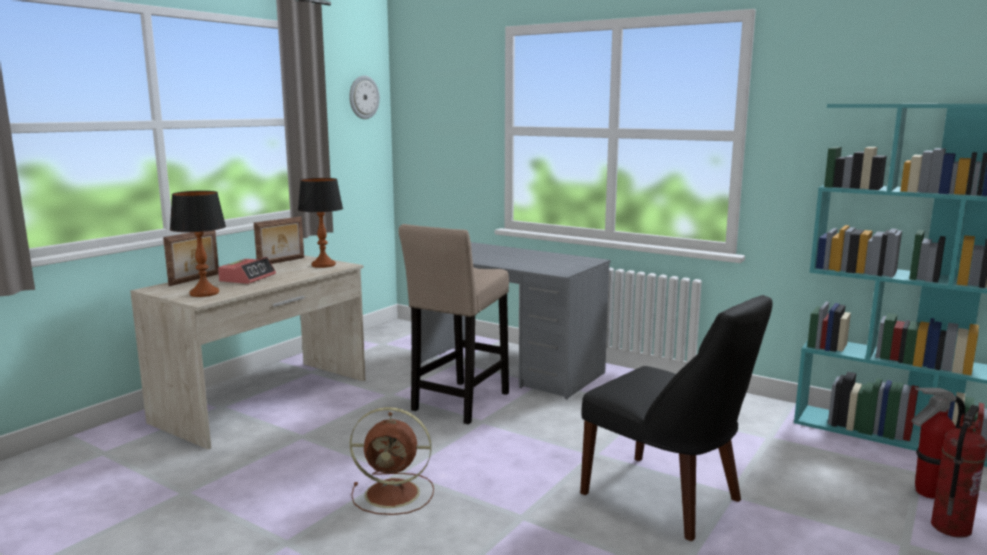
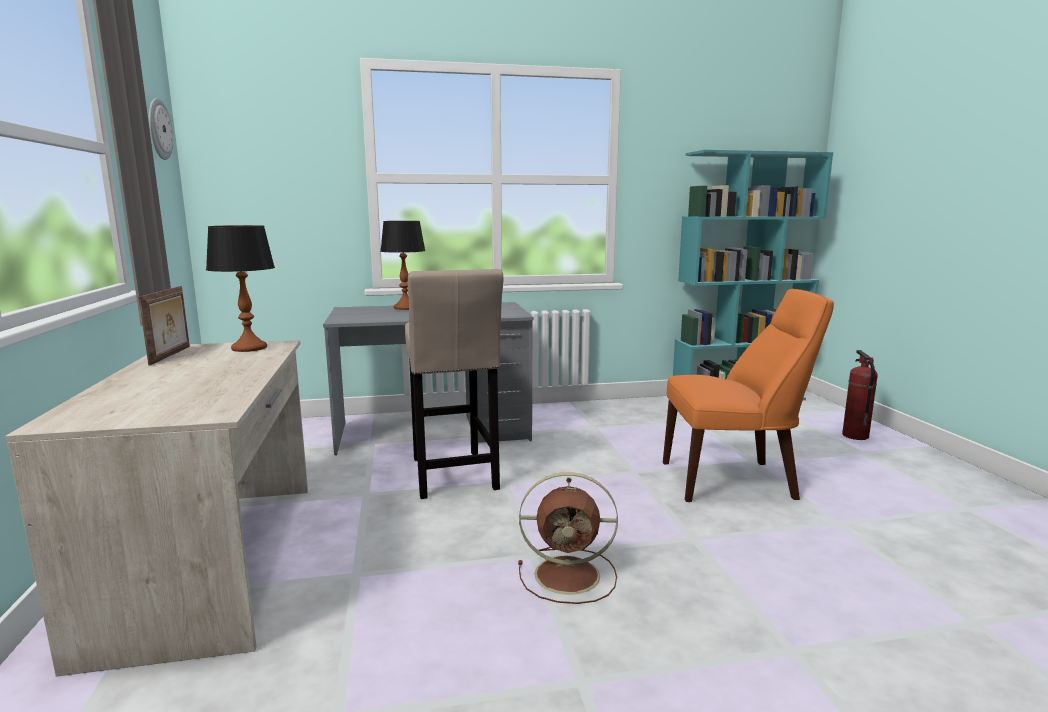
camera: 45 degrees left, 0 degrees up
picture frame [163,230,219,286] -> none
table lamp [170,191,226,297] -> table lamp moved to [380,221,425,310]
alarm clock [218,257,276,284] -> none
brown fan [350,407,434,515] -> brown fan turned 45 degrees clockwise [518,472,618,604]
black chair [580,295,772,541] -> orange chair [663,289,834,502]
fire extinguisher [911,387,965,499] -> none

